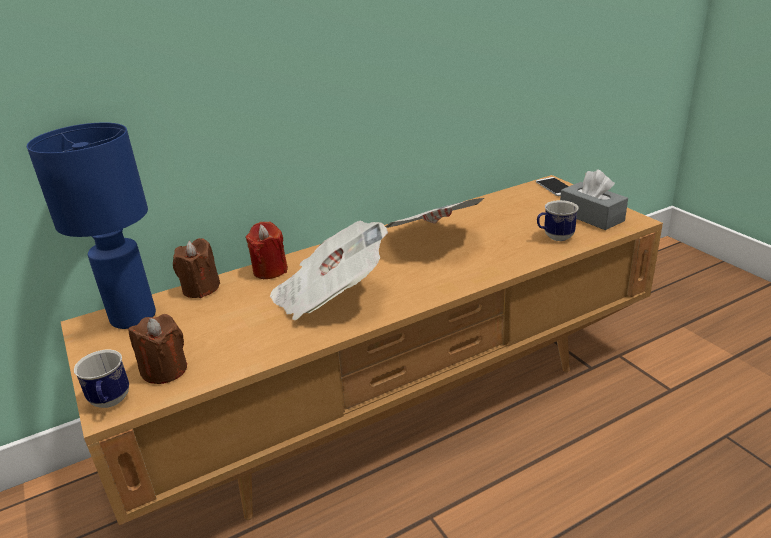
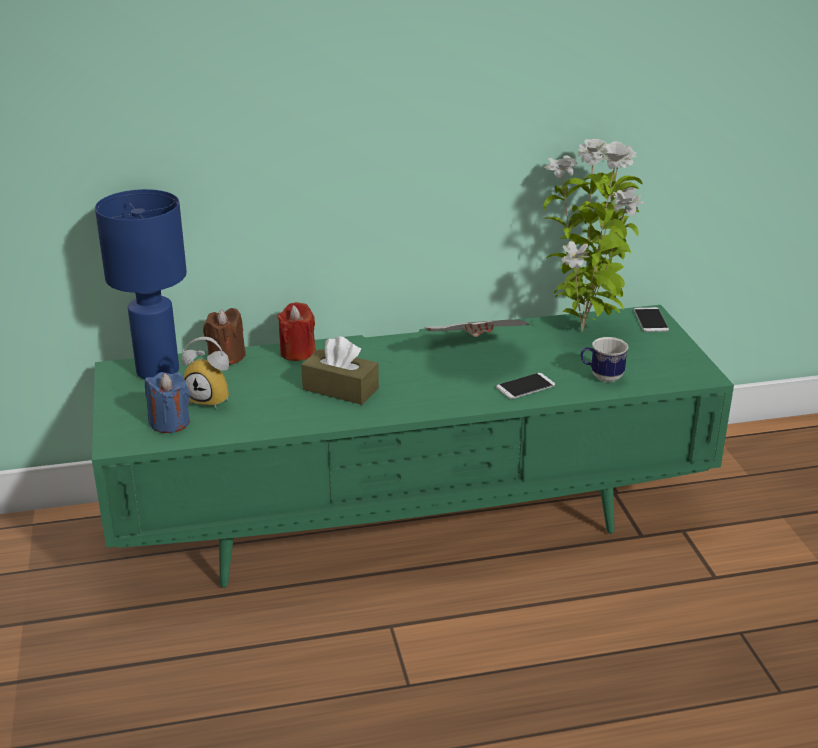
camera: 15 degrees right, 0 degrees up
beige tv stand [61,175,663,525] -> green tv stand [92,305,734,588]
mug [74,350,129,408] -> none
brown candle [128,314,187,384] -> blue candle [145,372,190,433]
newspaper [270,220,388,320] -> brown tissue box [301,336,379,405]
grey tissue box [560,170,628,230] -> none
none -> alarm clock [181,337,229,409]
none -> phone [496,373,555,399]
none -> potted plant [543,139,644,332]

